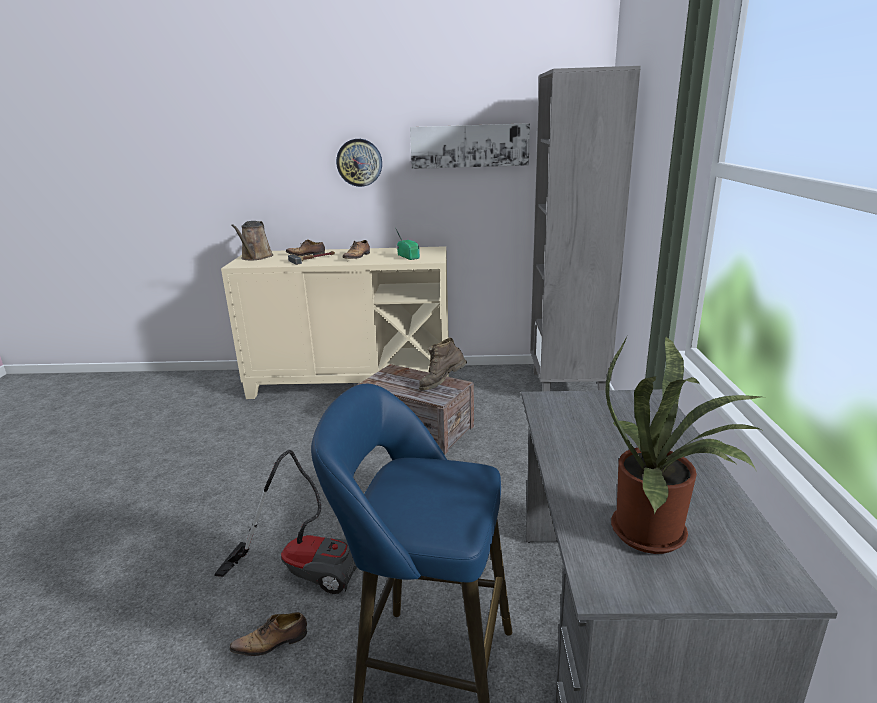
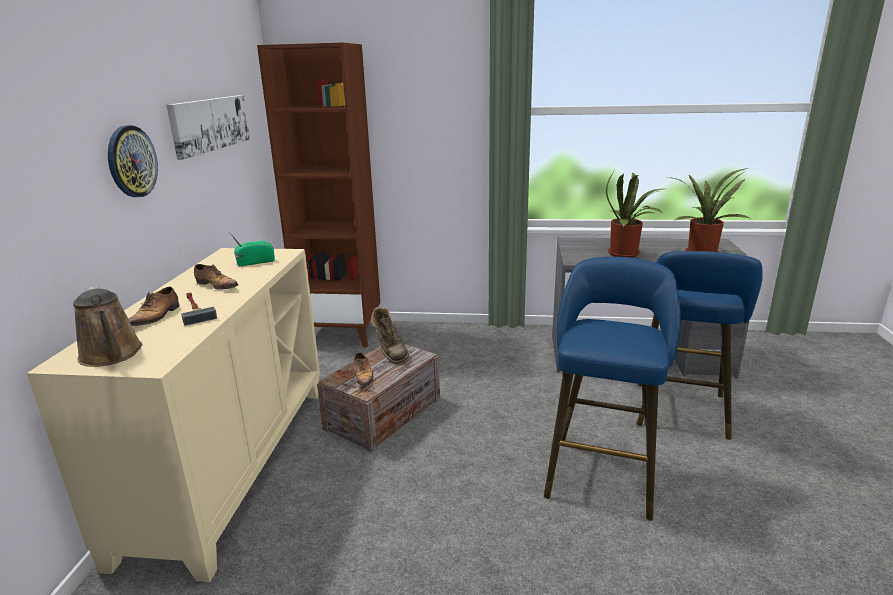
camera: 85 degrees left, 0 degrees up
vacuum cleaner [214,450,357,594] -> blue stool [544,257,681,521]
shoe [230,612,307,657] -> shoe moved to [354,352,373,386]
brown watering can [231,221,273,260] -> brown watering can turned 45 degrees clockwise [73,286,143,367]
grey bookcase [530,66,641,391] -> brown bookcase [257,43,380,347]
none -> potted plant [606,170,663,258]

